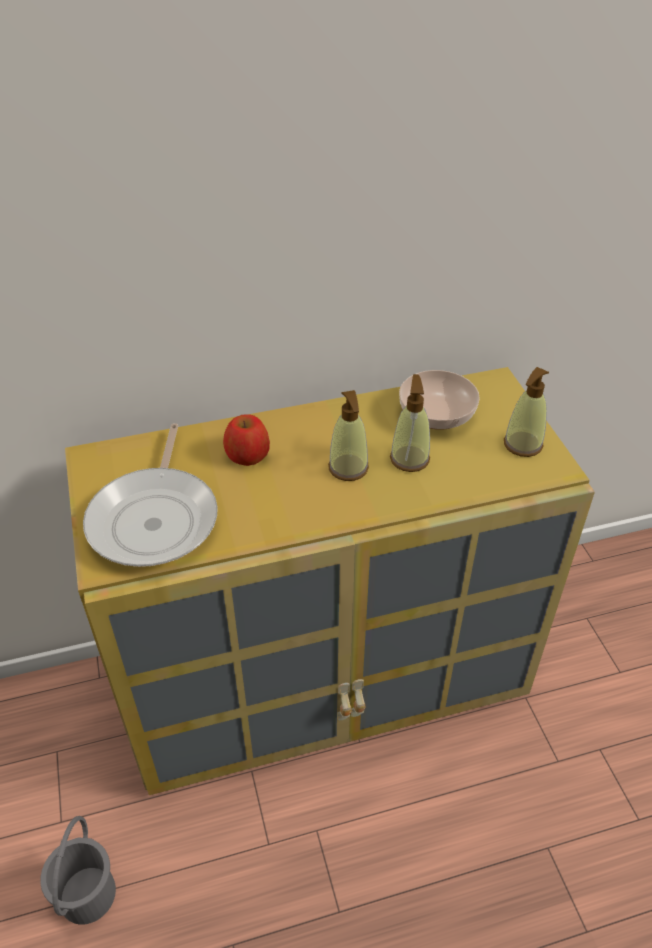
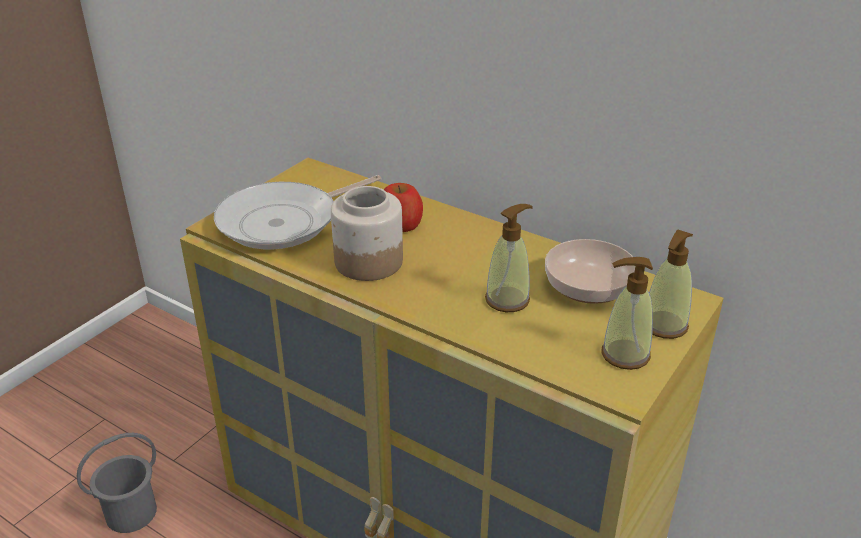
camera: 50 degrees right, 10 degrees down
soap dispenser [328,390,369,481] -> soap dispenser moved to [649,230,693,339]
none -> jar [331,186,403,281]

